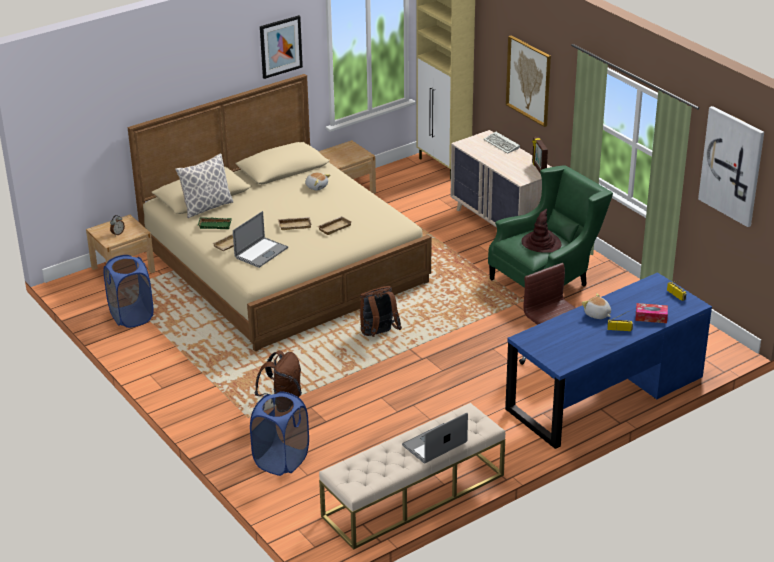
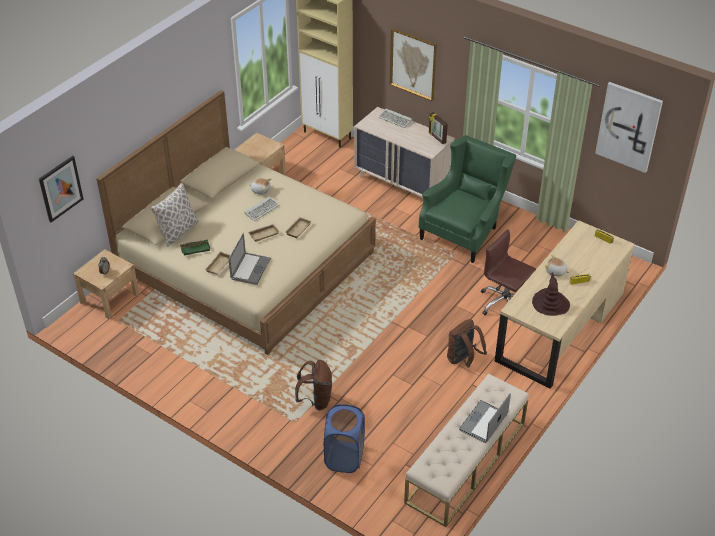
camera: 20 degrees left, 10 degrees up
blue laundry basket [104,255,154,328] -> none
picture [260,15,303,79] -> picture moved to [39,156,83,222]
brown backpack [360,286,402,337] -> brown backpack moved to [447,319,487,367]
blue desk [505,272,712,449] -> beige desk [495,220,634,389]
brown hat [522,209,562,253] -> brown hat moved to [532,273,570,316]
tissue box [636,303,668,323] -> none
none -> keyboard [244,196,279,221]

